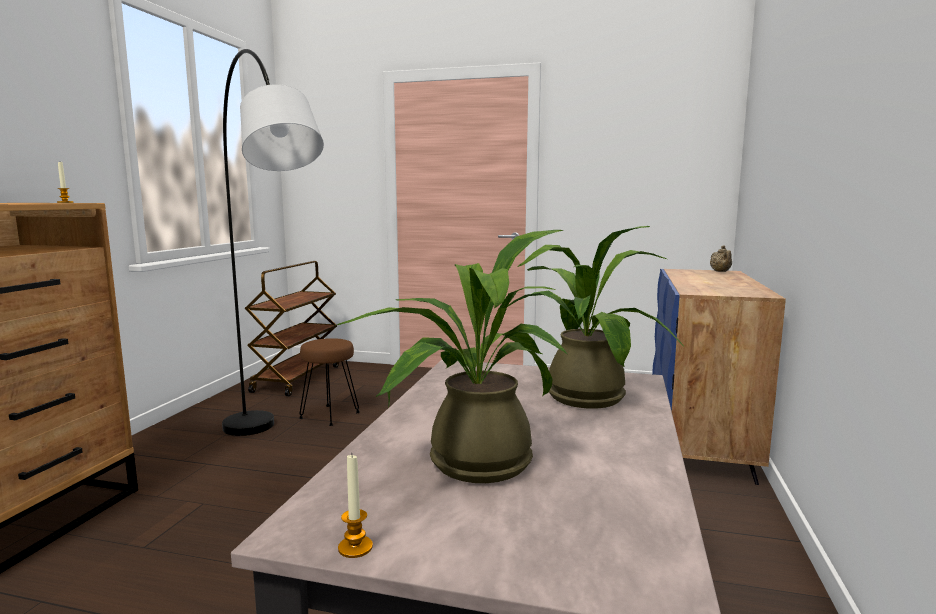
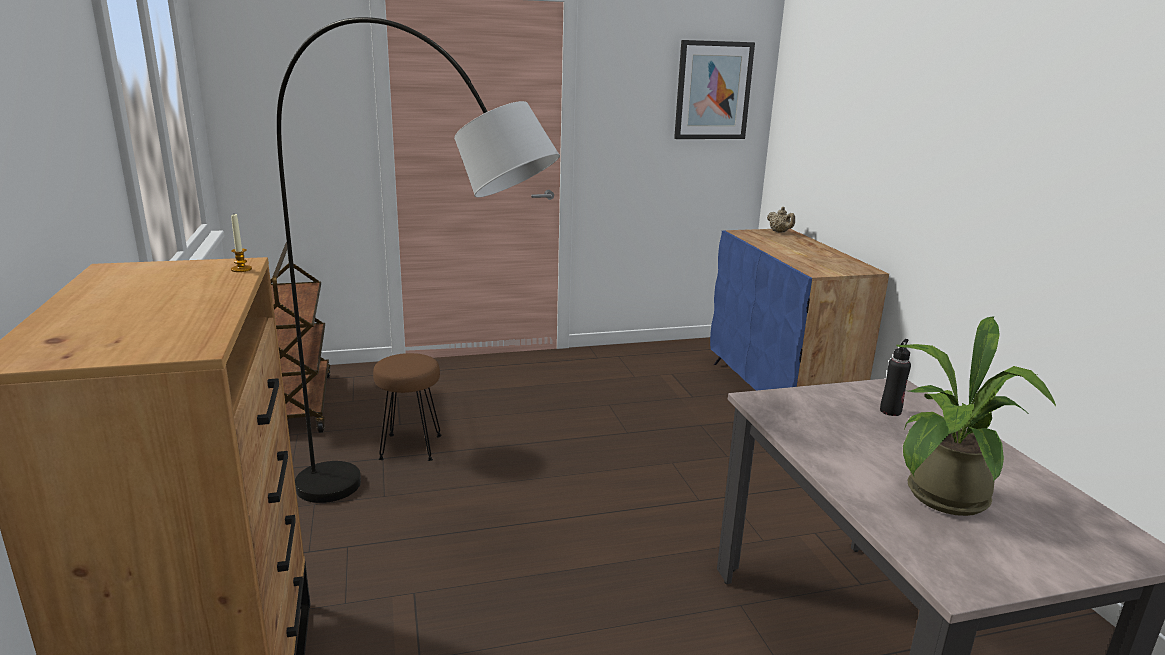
camera: 30 degrees left, 10 degrees up
candle [338,455,373,558] -> none
potted plant [508,226,683,409] -> black bottle [880,339,911,416]
none -> picture [674,40,755,139]

